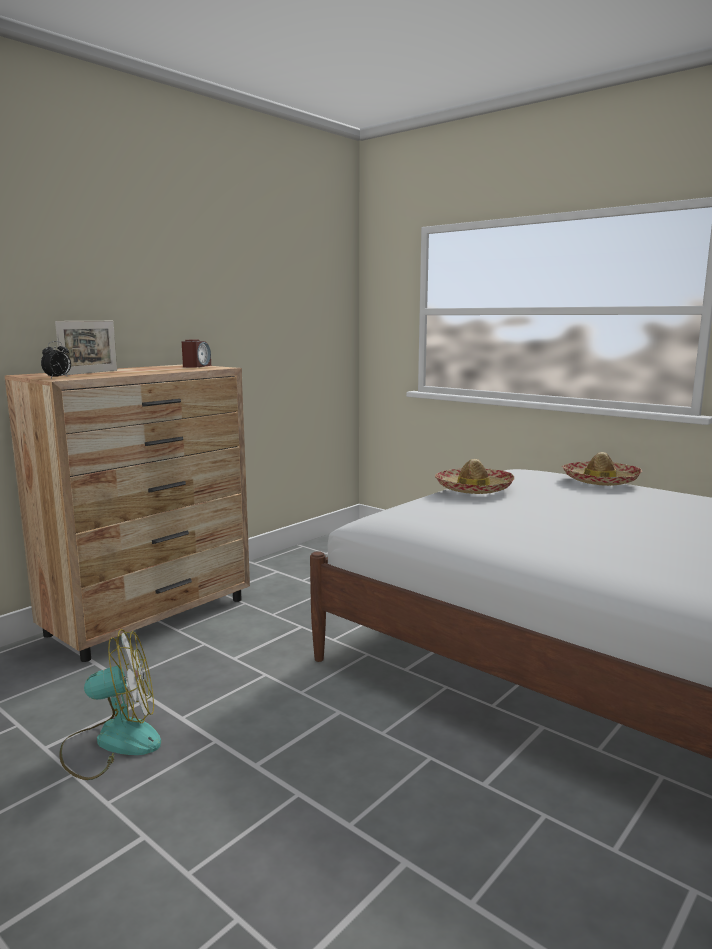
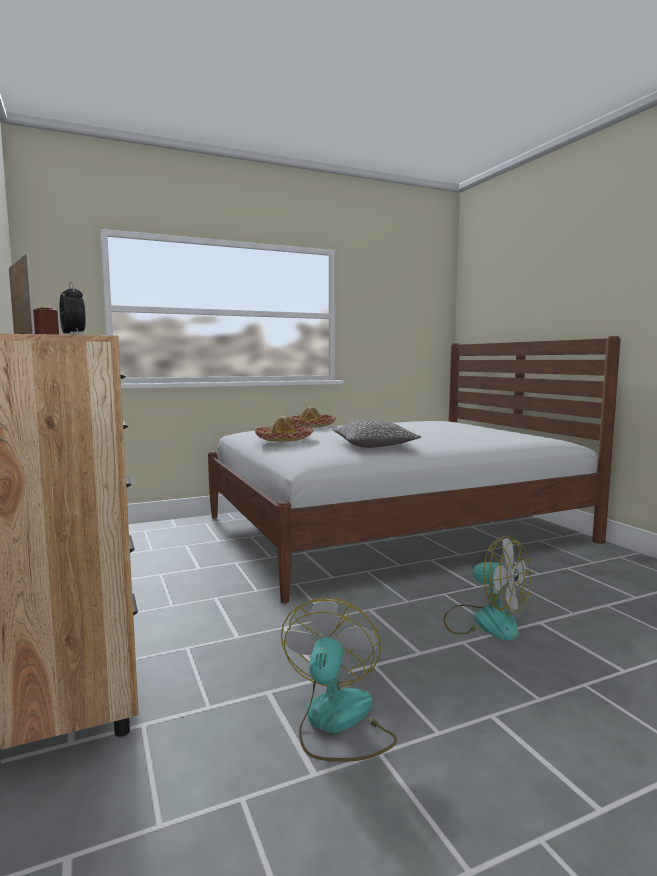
camera: 65 degrees left, 5 degrees down
none -> pillow [332,420,421,448]
none -> fan [443,536,531,640]

